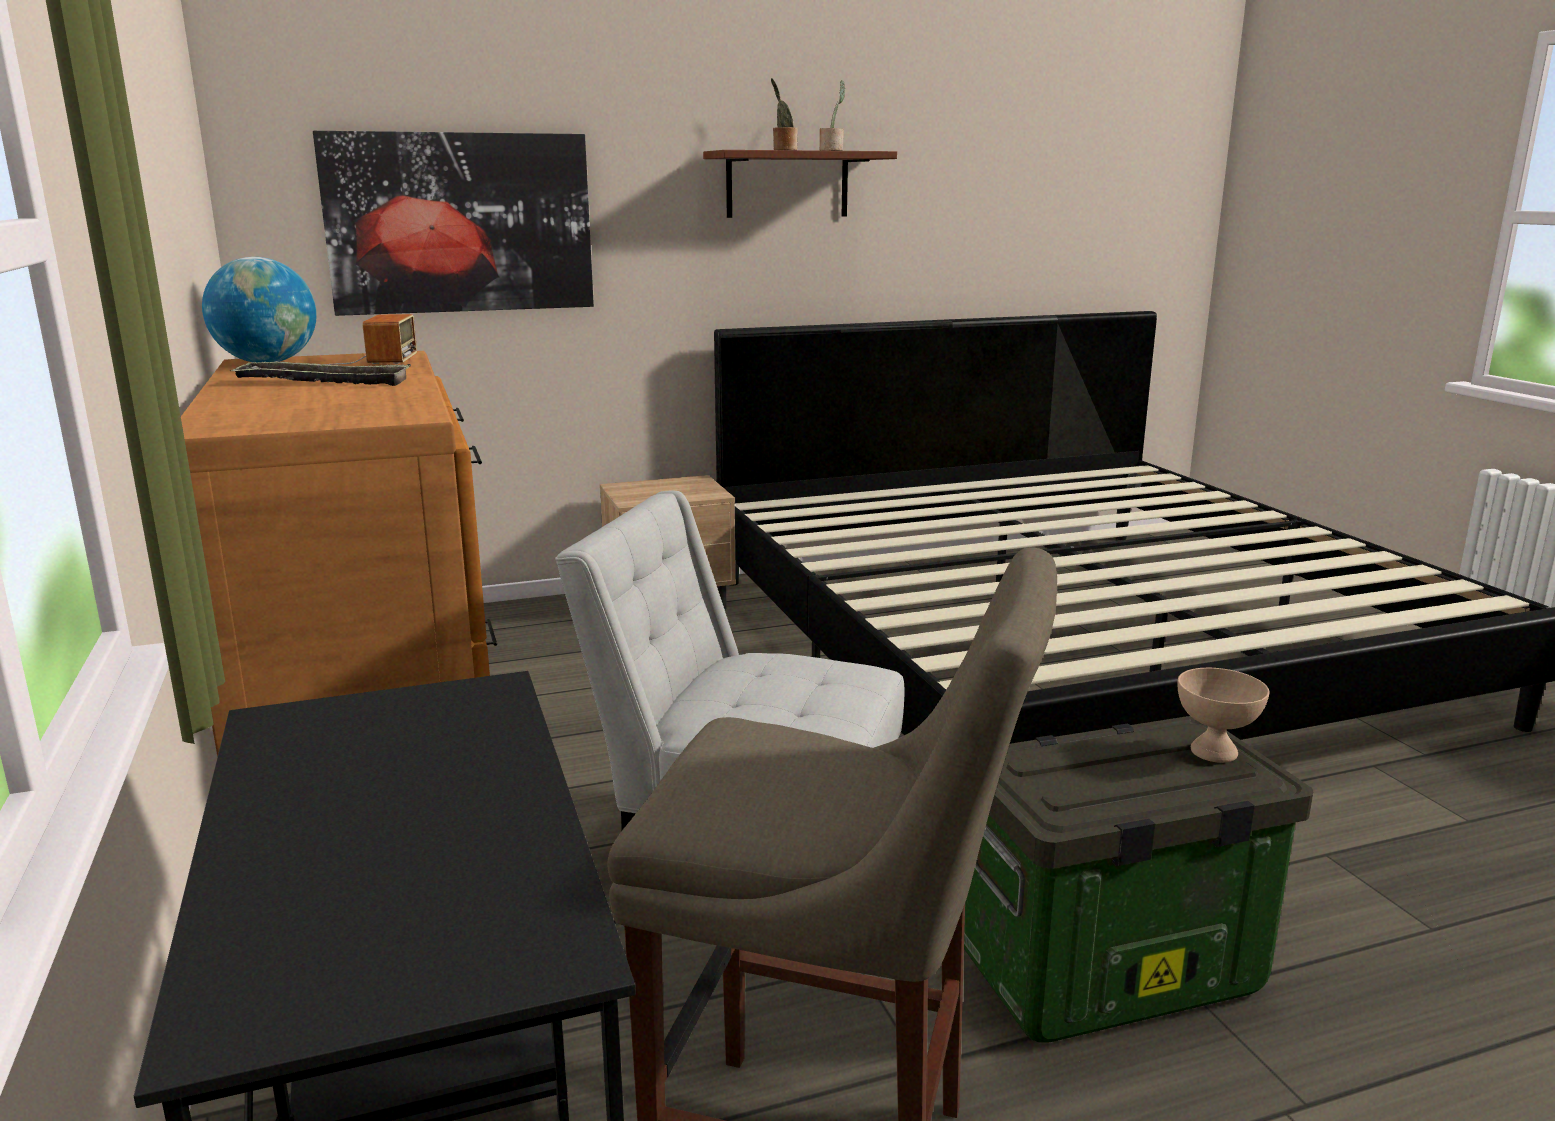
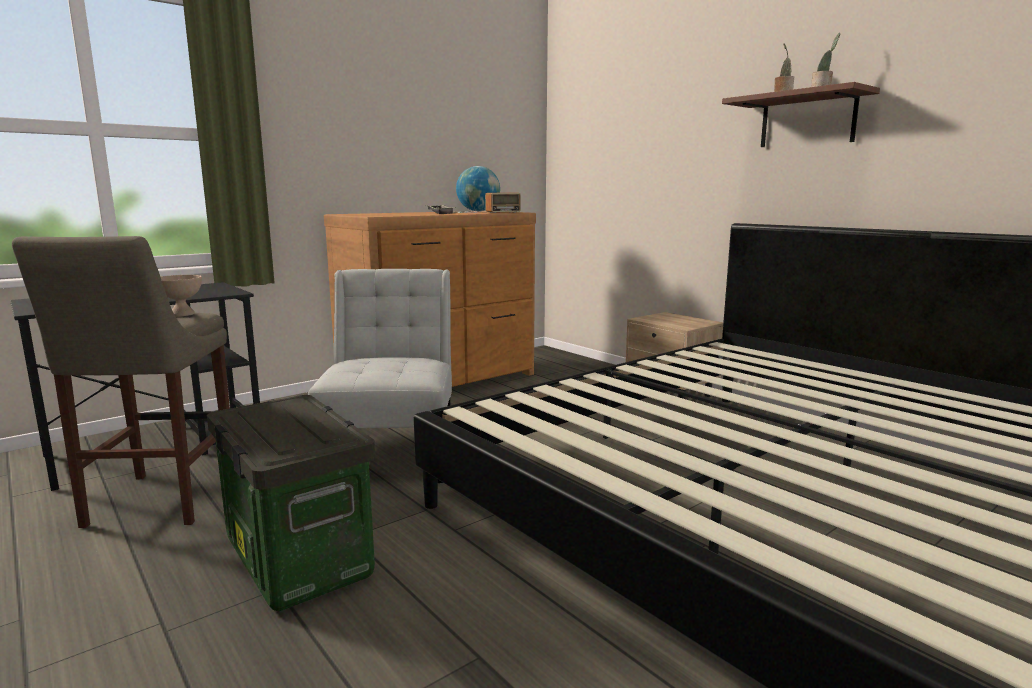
camera: 70 degrees right, 5 degrees down
picture [313,131,594,316] -> none
beige bowl [1177,668,1269,763] -> beige bowl moved to [161,275,202,317]

